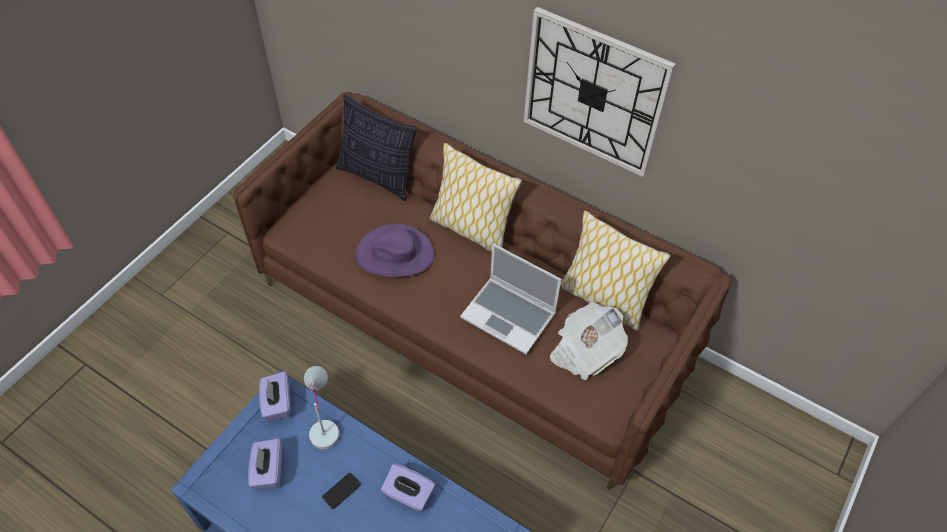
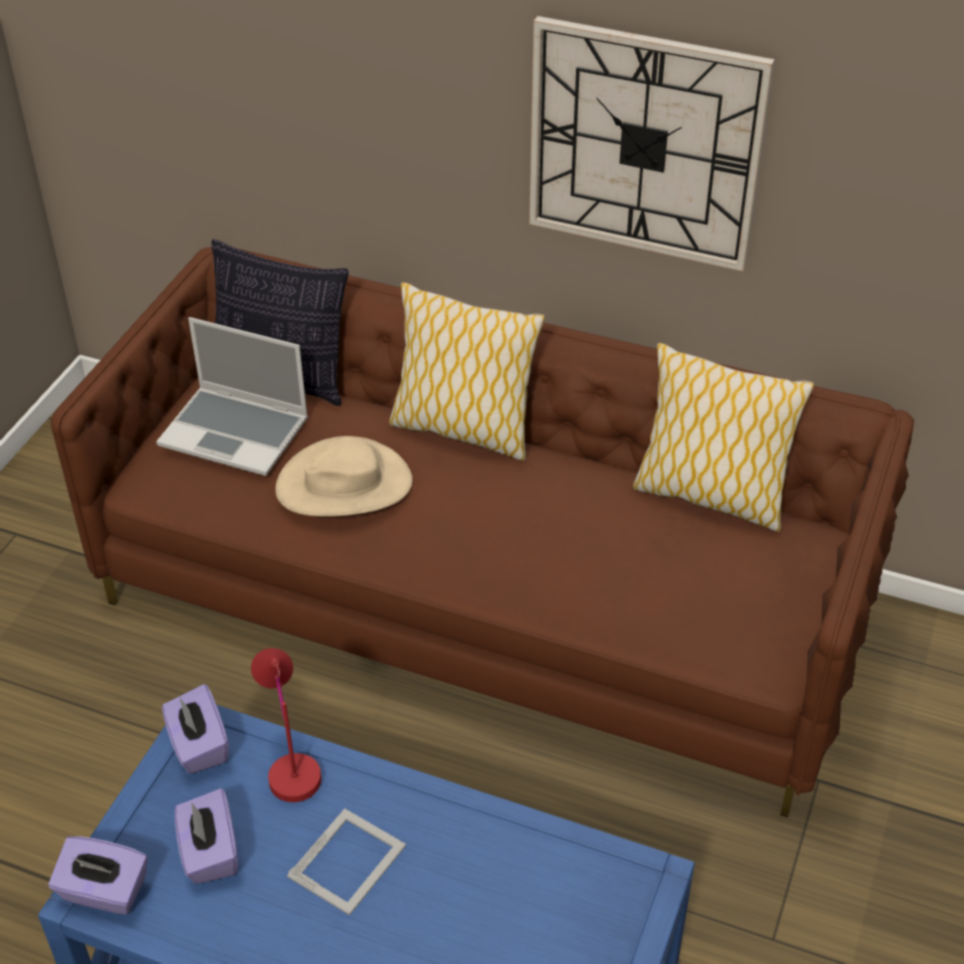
camera: 10 degrees left, 10 degrees down
white table lamp [304,366,339,449] -> red table lamp [251,648,321,802]
phone [322,473,361,509] -> picture frame [287,809,406,915]
purple hat [355,224,434,277] -> beige hat [275,436,413,517]
purple tissue box [381,463,435,512] -> purple tissue box moved to [48,836,148,915]
laptop [460,243,561,354] -> laptop moved to [156,317,308,476]
newspaper [550,302,628,380] -> none

